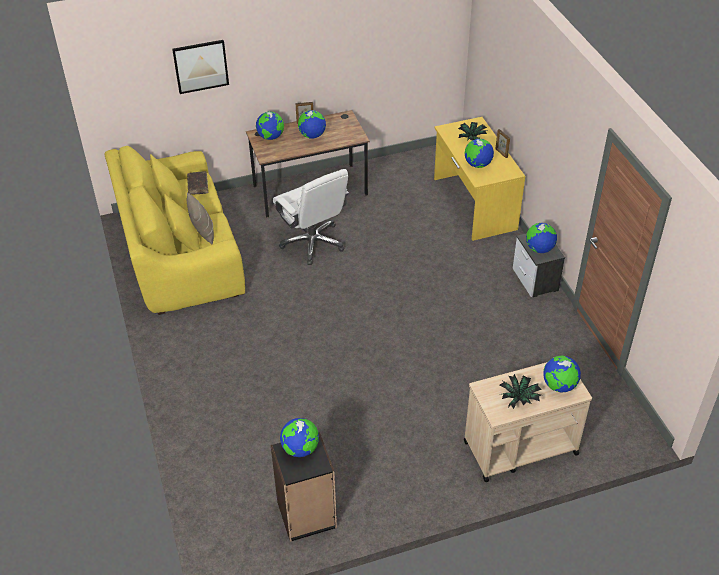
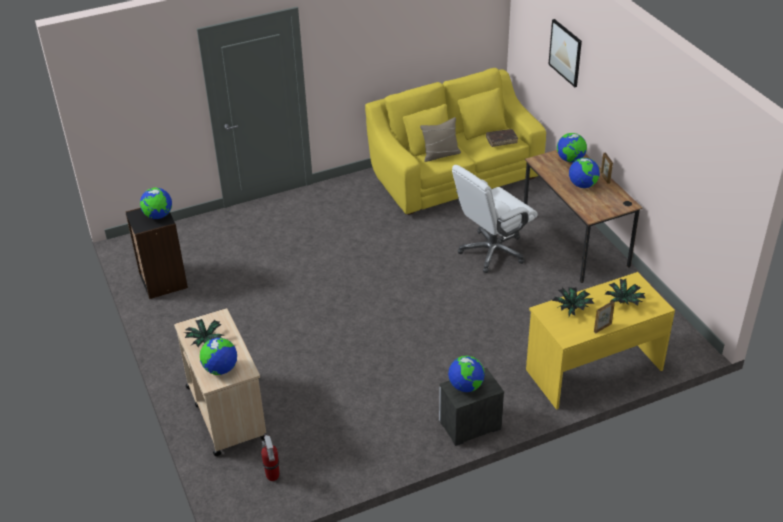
camera: 85 degrees right, 5 degrees down
globe [464,139,494,168] -> potted plant [552,287,594,317]
none -> fire extinguisher [261,433,280,481]

